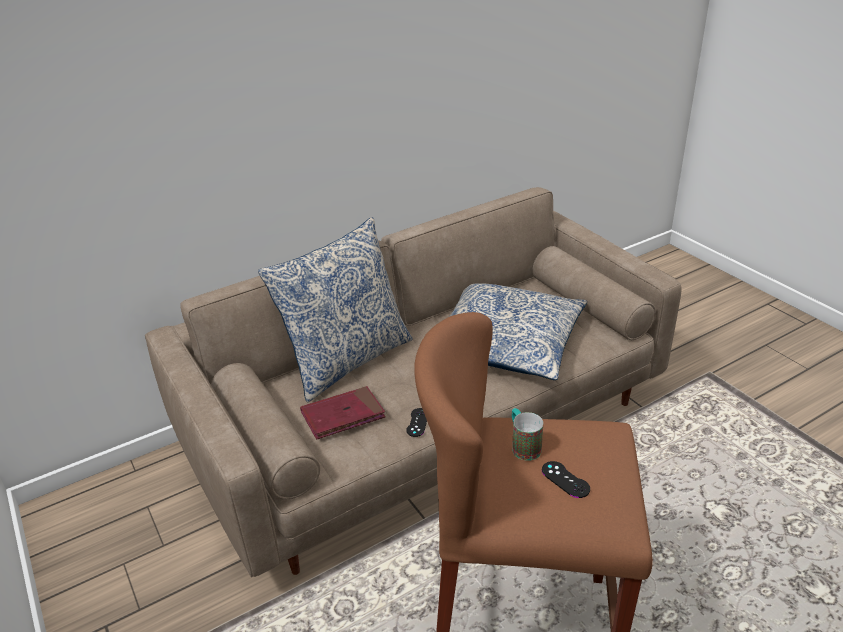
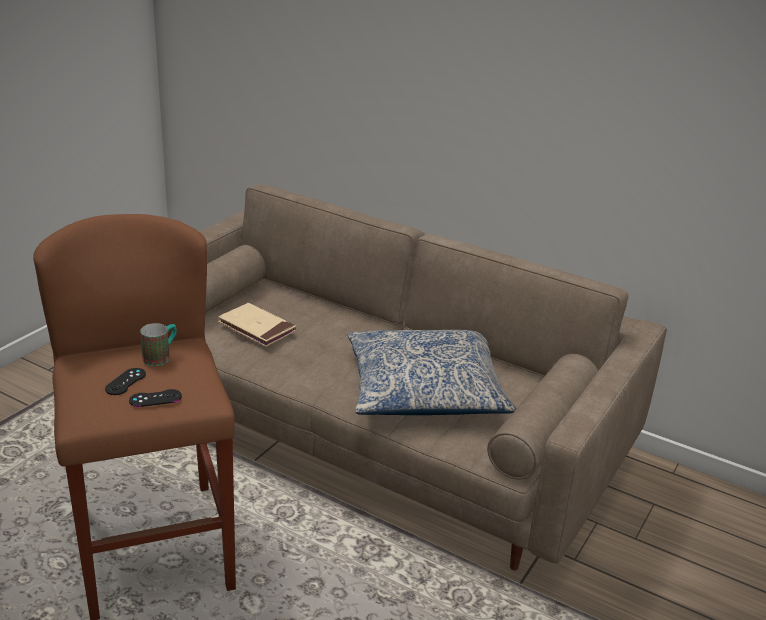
camera: 60 degrees right, 5 degrees down
pillow [258,217,413,402] -> none
red book [300,386,385,440] -> beige book [218,303,296,347]
black game controller [406,408,427,437] -> black game controller moved to [129,389,182,407]

